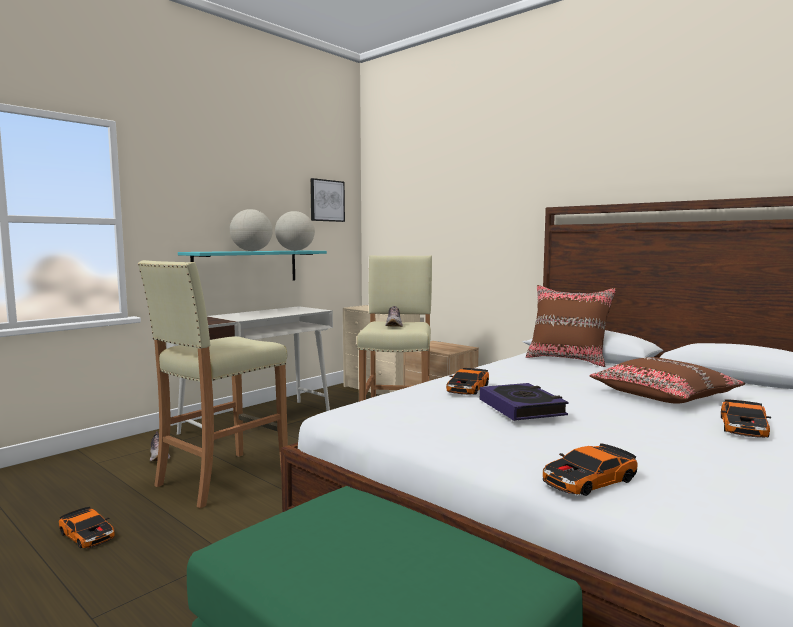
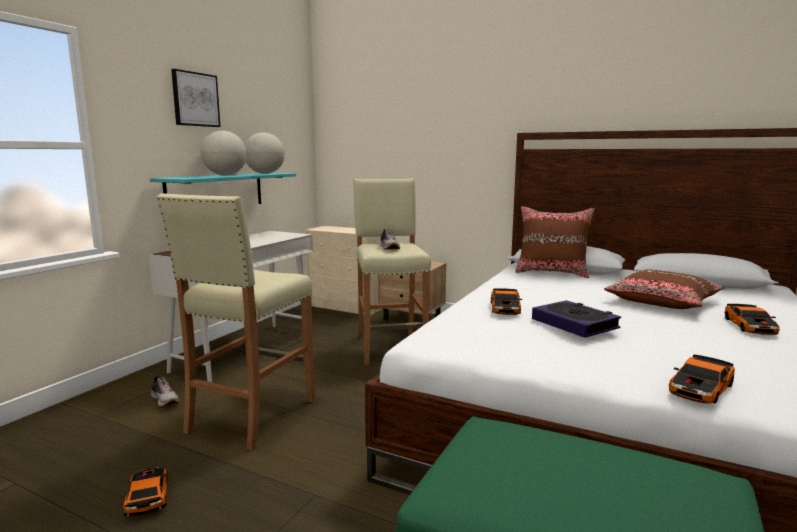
camera: 15 degrees left, 5 degrees up
toy car [59,507,115,548] -> toy car turned 135 degrees counterclockwise [123,467,168,516]
picture [310,178,345,222] -> picture moved to [171,69,221,127]

